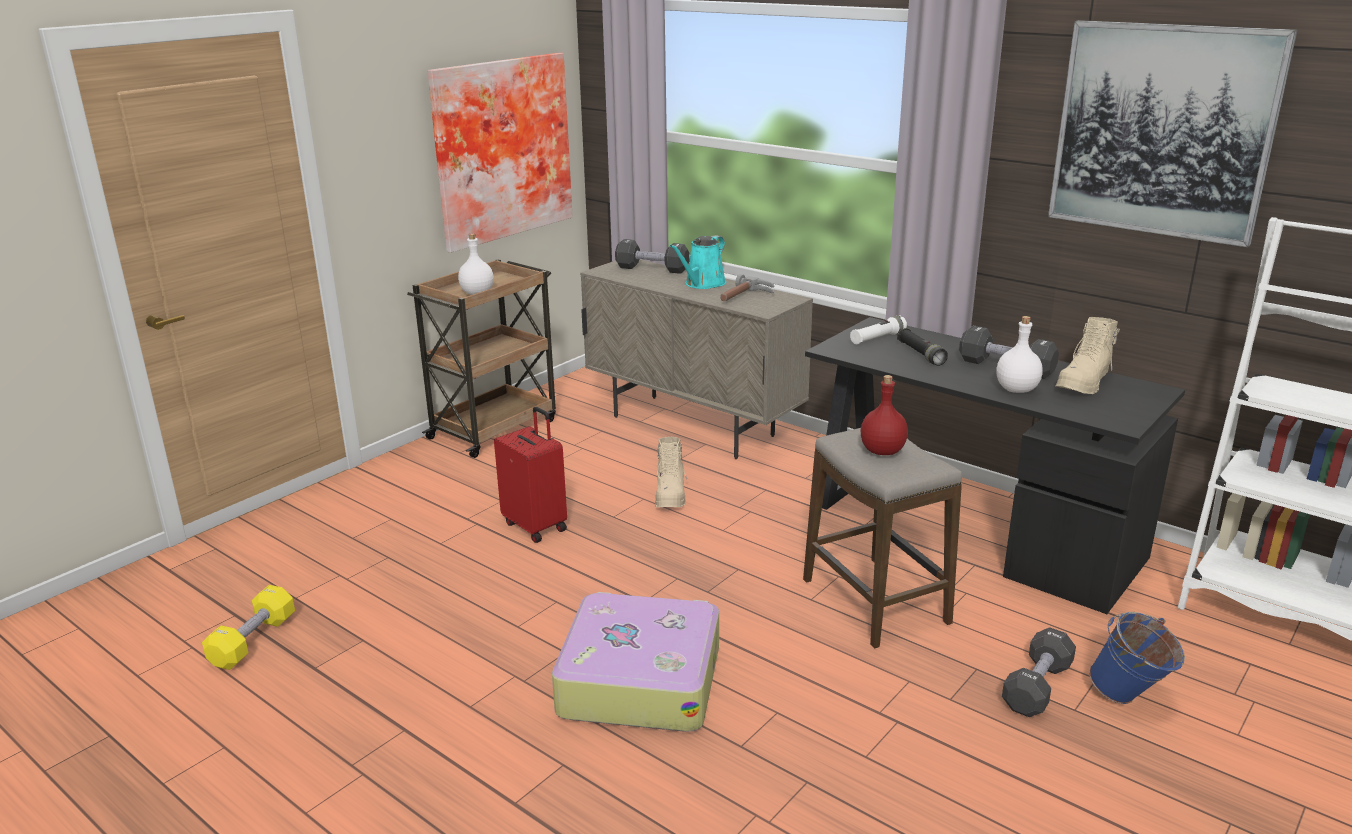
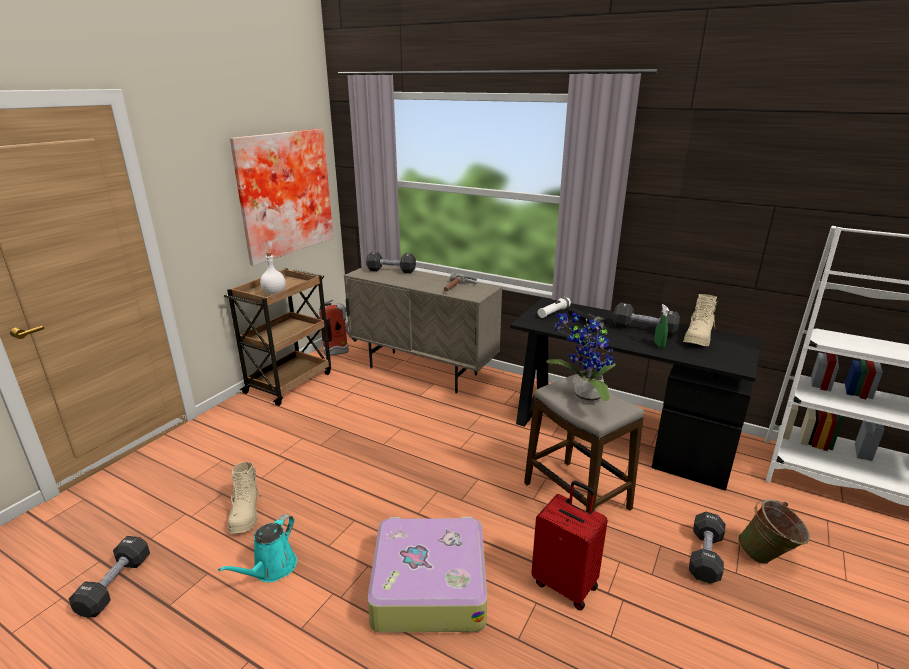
camera: 10 degrees left, 0 degrees up
yellow dumbbell [202,585,295,670] -> black dumbbell [69,536,150,617]
red suitcase [494,407,567,543] -> red suitcase moved to [531,481,608,610]
beige boot [655,437,687,507] -> beige boot moved to [228,462,261,534]
turquoise watering can [670,235,726,289] -> turquoise watering can moved to [218,514,297,582]
red bottle [861,375,908,455] -> potted plant [546,312,616,403]
white bottle [996,316,1043,393] -> green spray bottle [654,304,669,348]
picture [1048,20,1298,247] -> none
blue bucket [1089,612,1185,704] -> green bucket [738,499,810,564]
none -> fire extinguisher [319,300,357,356]

